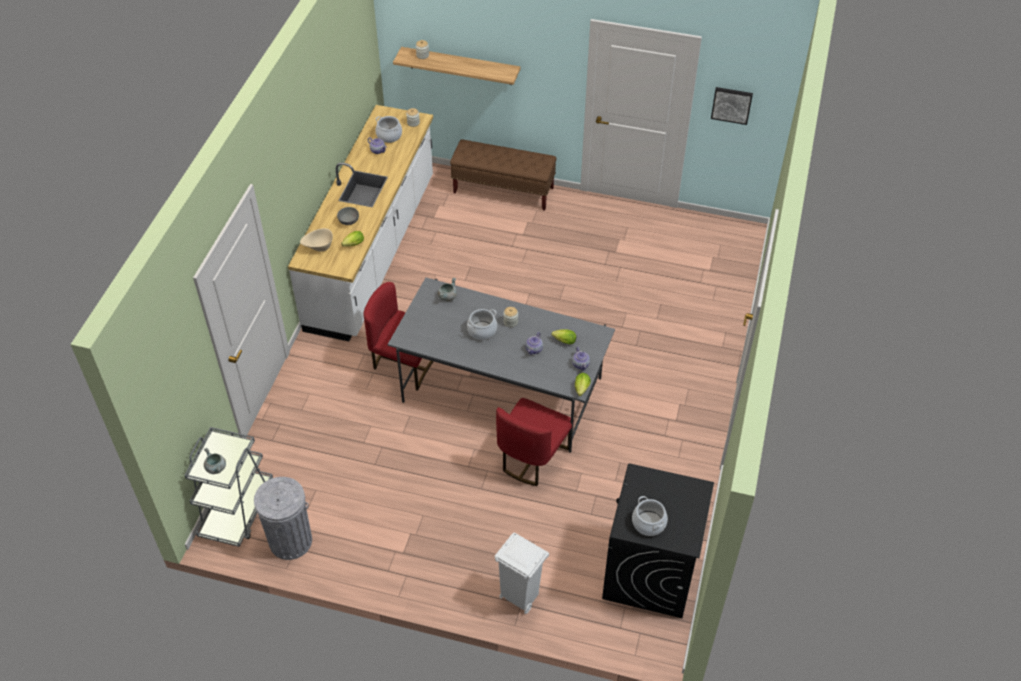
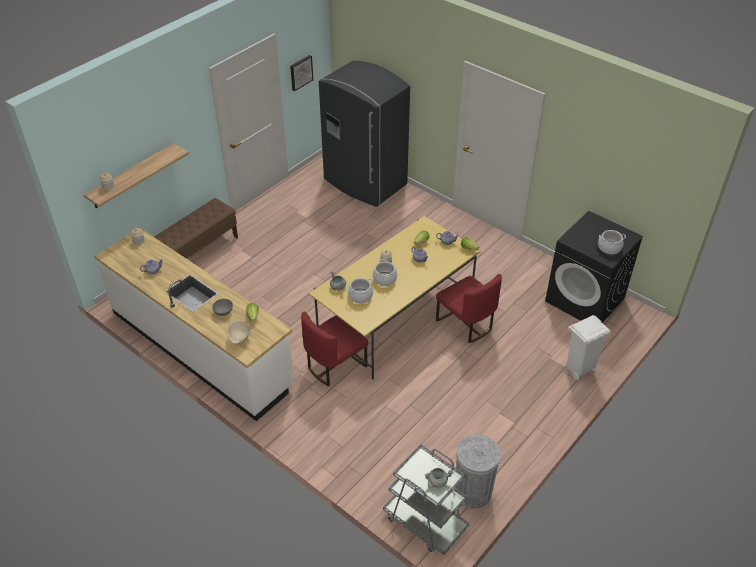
camera: 65 degrees left, 5 degrees down
cooking pot [376,116,402,143] -> cooking pot moved to [348,278,373,303]
grey dining table [388,277,615,453] -> yellow dining table [309,216,481,379]
none -> grey fridge [319,61,410,207]

